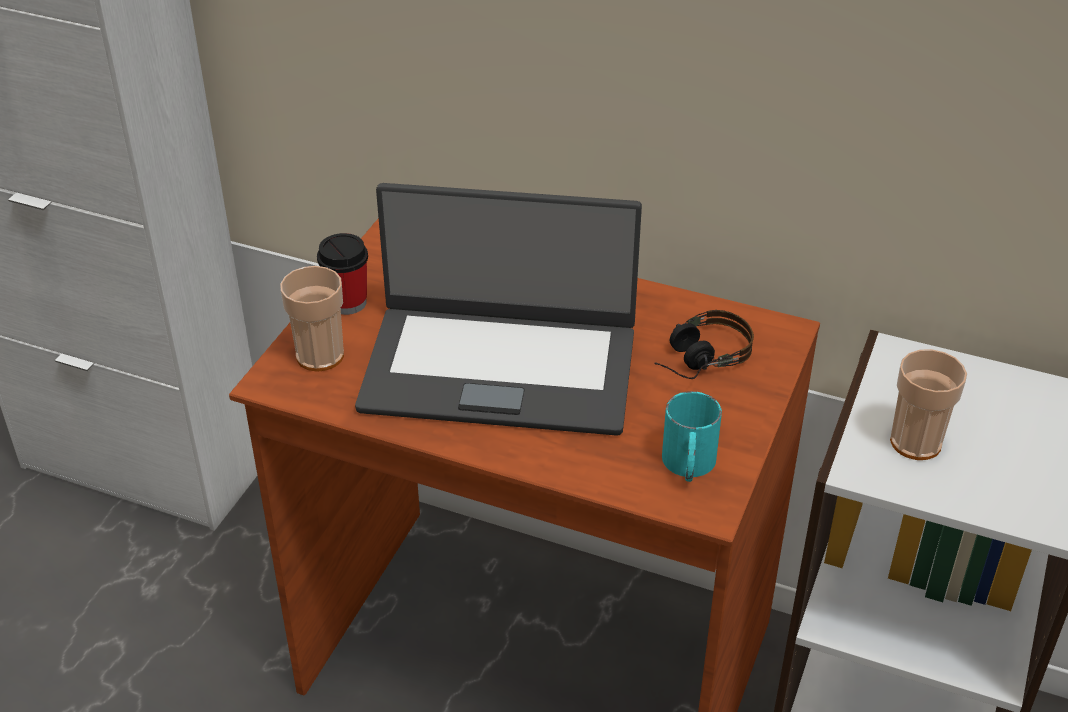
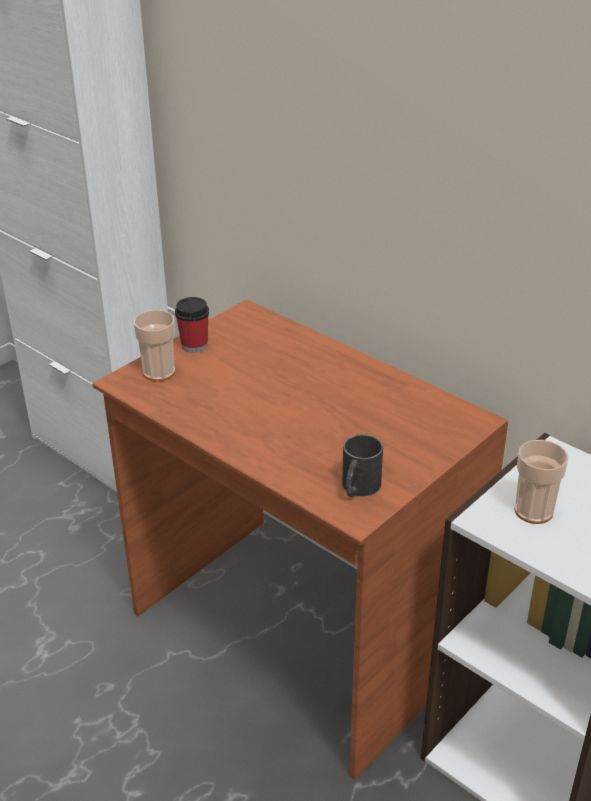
camera: 20 degrees right, 5 degrees down
laptop [355,183,642,436] -> none
headphones [654,310,754,379] -> none
turquoise mug [662,391,722,482] -> black mug [342,434,383,497]

